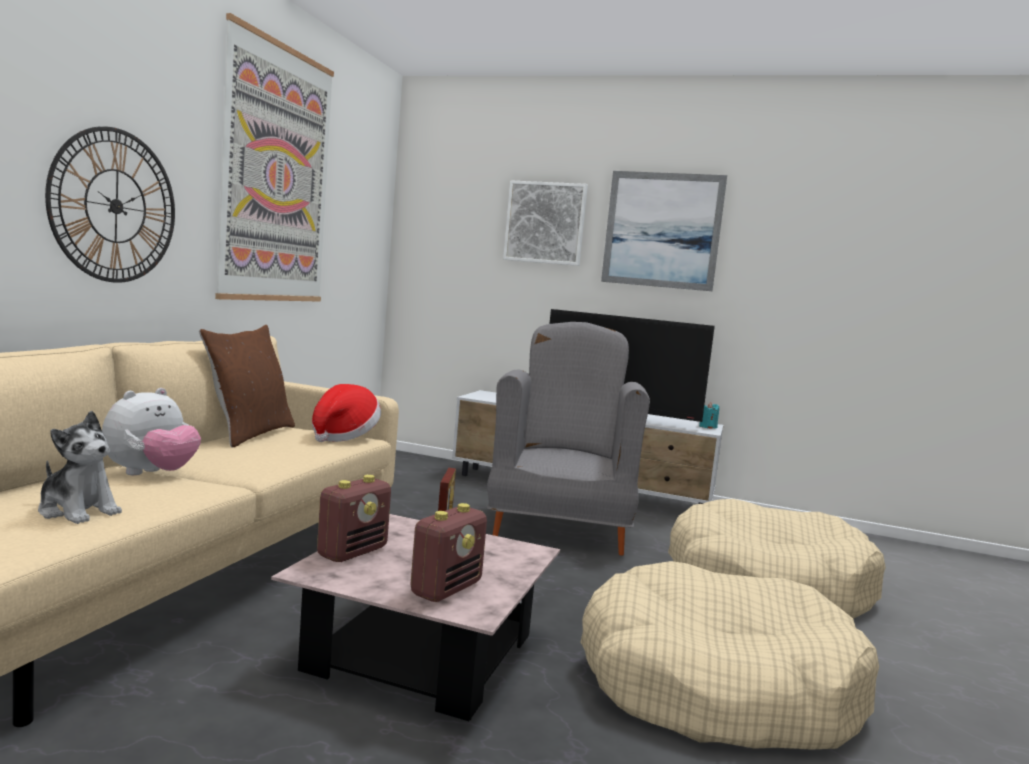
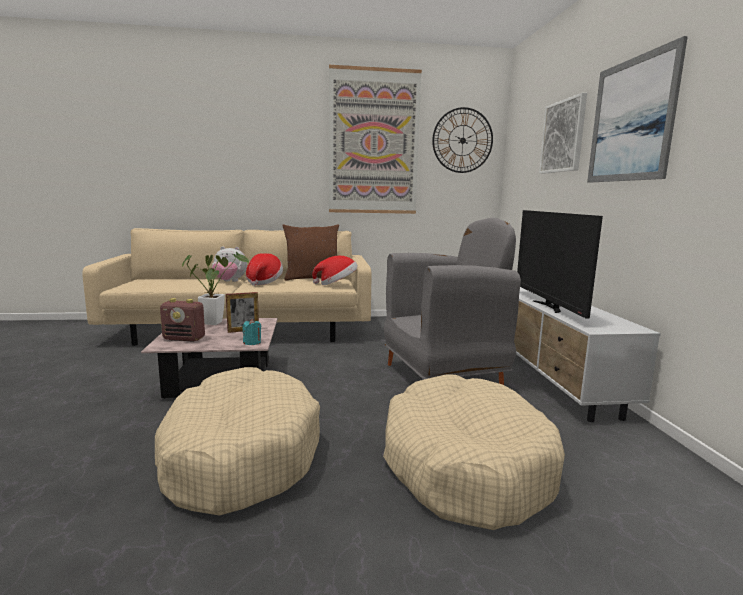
camera: 65 degrees right, 5 degrees up
plush toy [38,411,122,524] -> none
wall clock [45,126,175,283] -> wall clock moved to [432,107,493,173]
radio [317,475,391,562] -> potted plant [182,252,249,325]
turquoise candle [699,402,719,429] -> turquoise candle moved to [243,319,261,345]
none -> hat [246,253,283,286]

